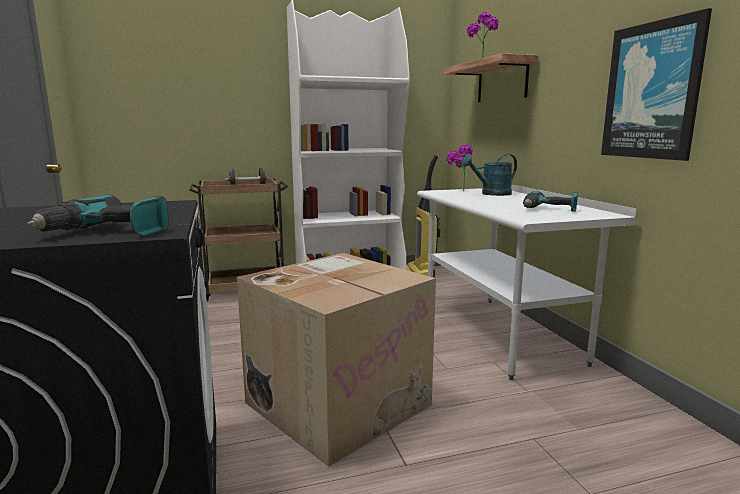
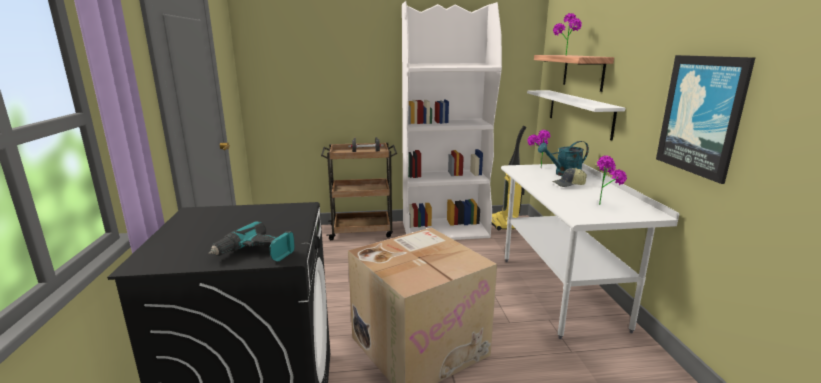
camera: 10 degrees right, 5 degrees up
power drill [523,191,578,212] -> potted plant [597,156,627,205]
none -> white shelf [527,90,625,141]
none -> cap [552,168,587,187]

